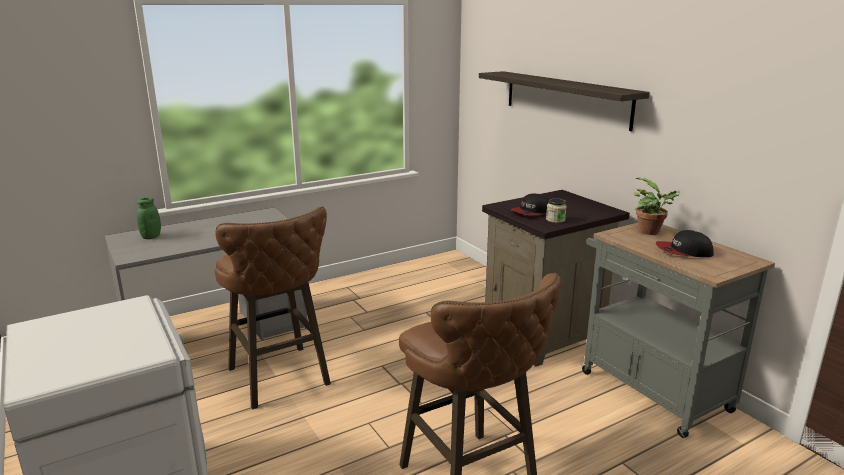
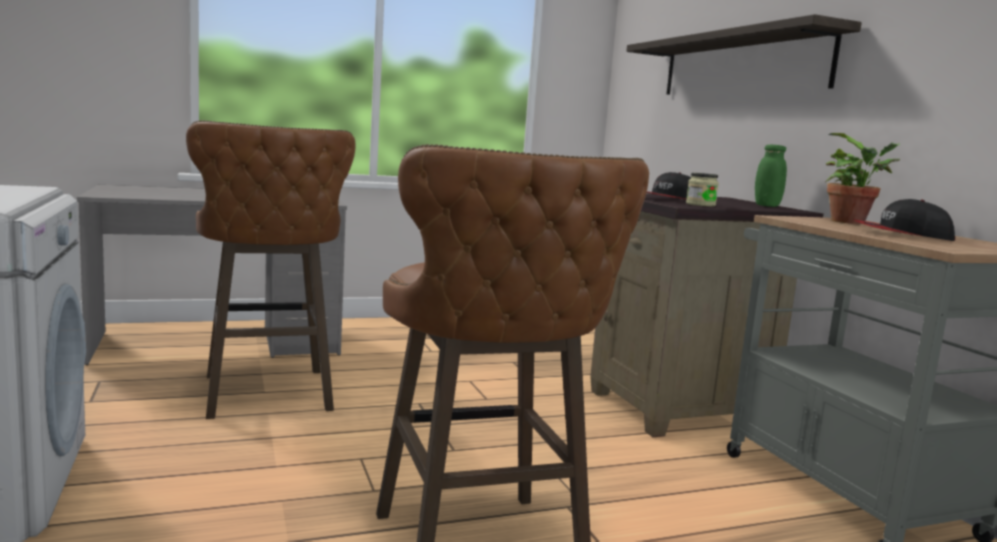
camera: 10 degrees right, 10 degrees down
green jar [137,197,161,239] -> green jar moved to [755,145,787,207]

